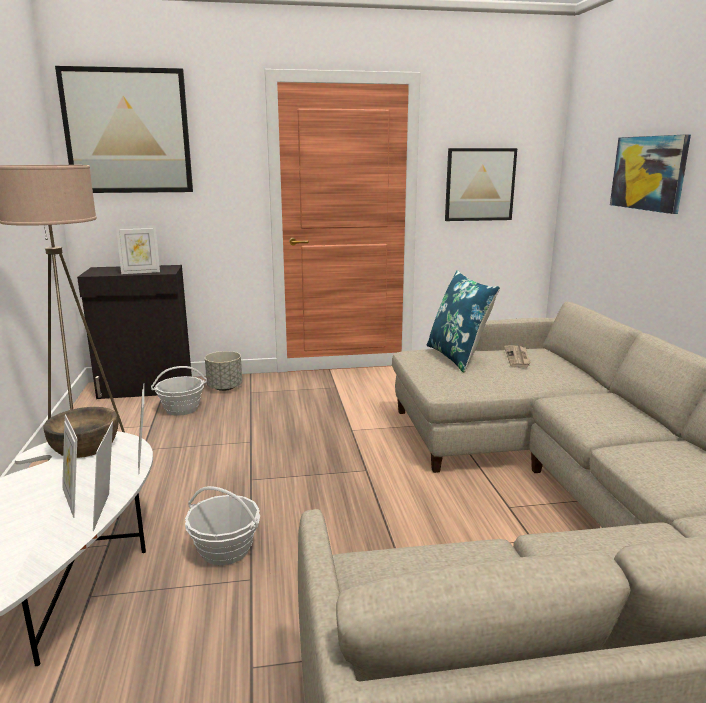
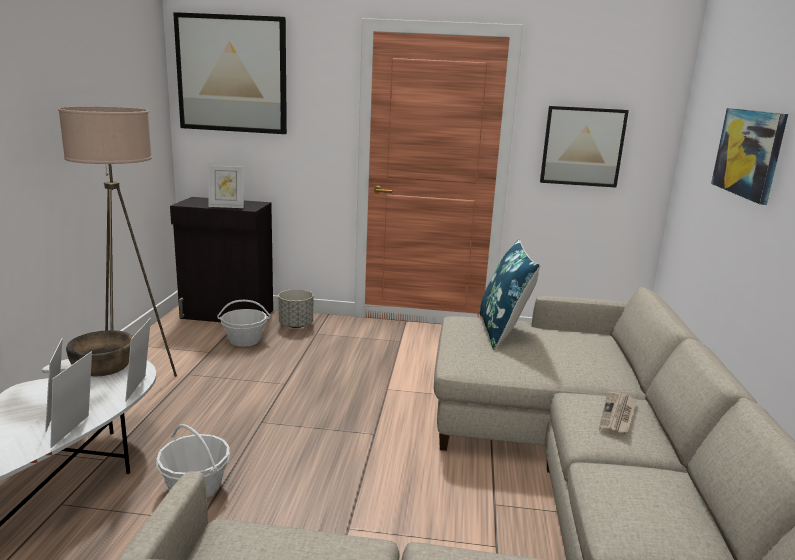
camera: 15 degrees right, 0 degrees up
newspaper [504,345,531,368] -> newspaper moved to [599,391,637,436]

